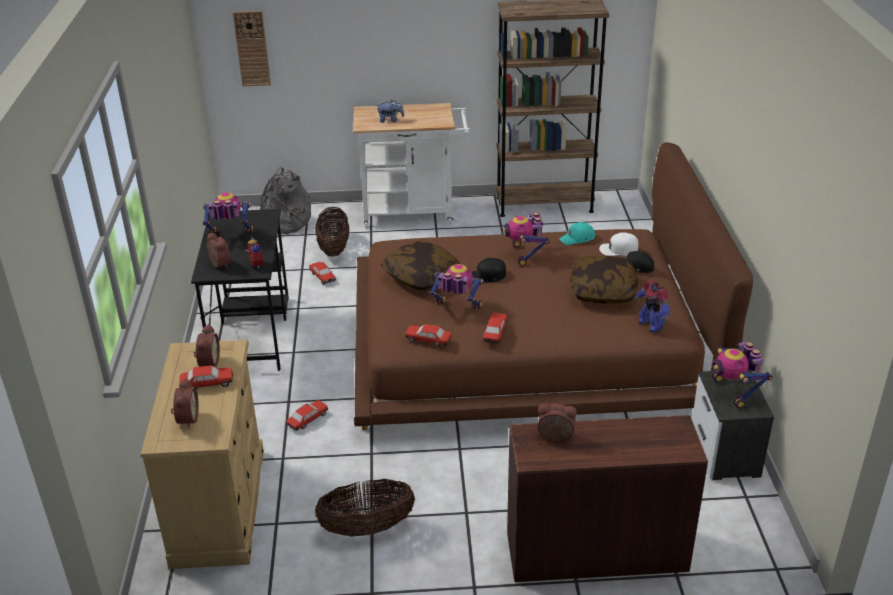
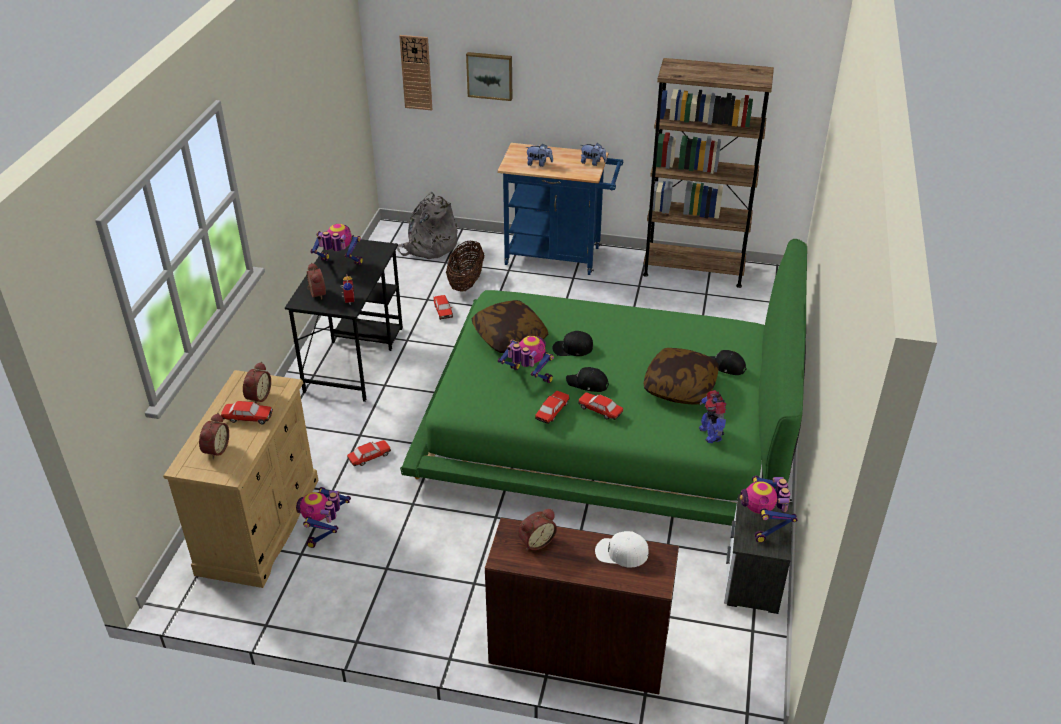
camera: 15 degrees right, 5 degrees up
basket [315,479,415,537] -> none
white cart [353,103,470,228] -> blue cart [497,143,623,275]
brown bed [354,142,753,430] -> green bed [400,239,807,526]
toy car [405,324,452,347] -> toy car moved to [578,392,623,420]
toy robot [503,212,549,266] -> toy robot moved to [296,487,351,548]
alarm clock [538,403,577,442] -> alarm clock turned 120 degrees clockwise [518,509,557,550]
turquoise cap [559,222,595,245] -> none
white cap [599,232,638,256] -> white cap moved to [595,531,649,568]
none -> picture [466,52,512,101]
none -> black cap [566,367,609,392]
none -> plush toy [581,143,607,166]

